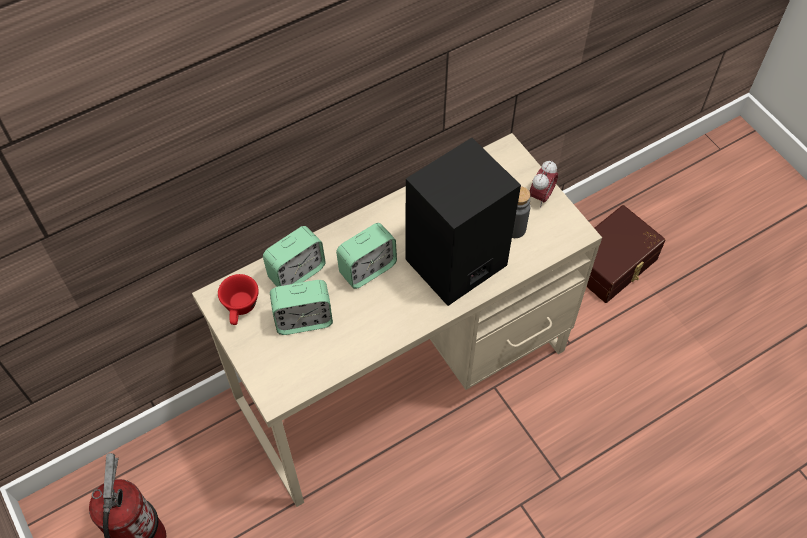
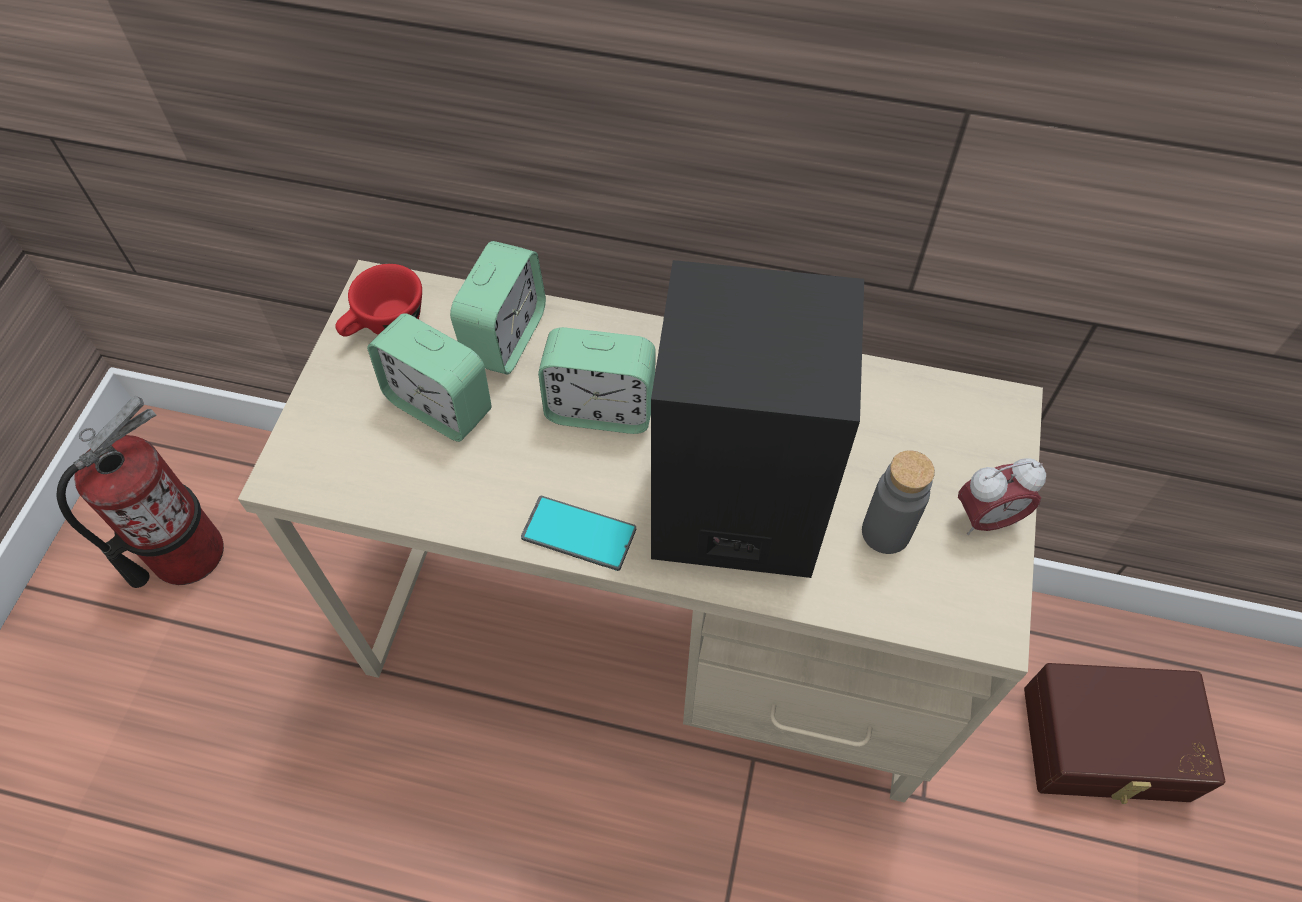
camera: 45 degrees right, 0 degrees up
alarm clock [263,226,326,287] -> alarm clock turned 75 degrees counterclockwise [450,241,546,375]
none -> phone [521,496,636,571]

